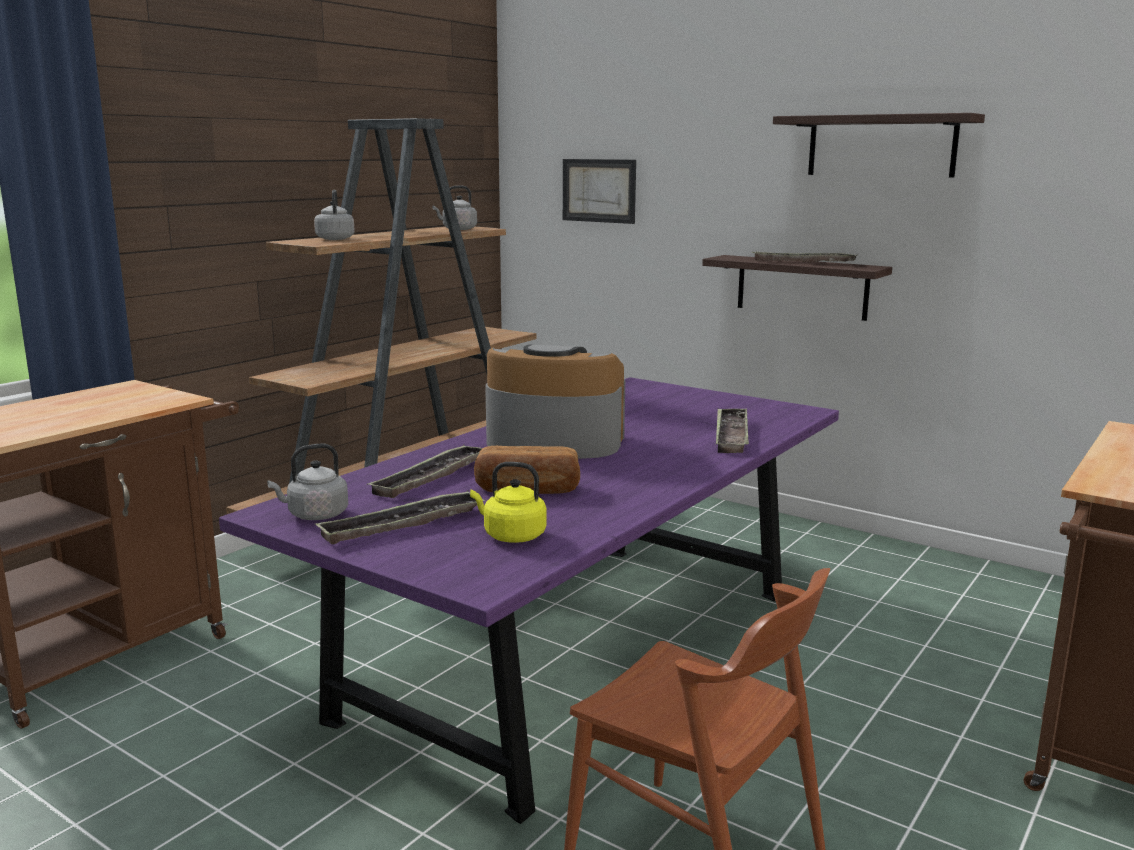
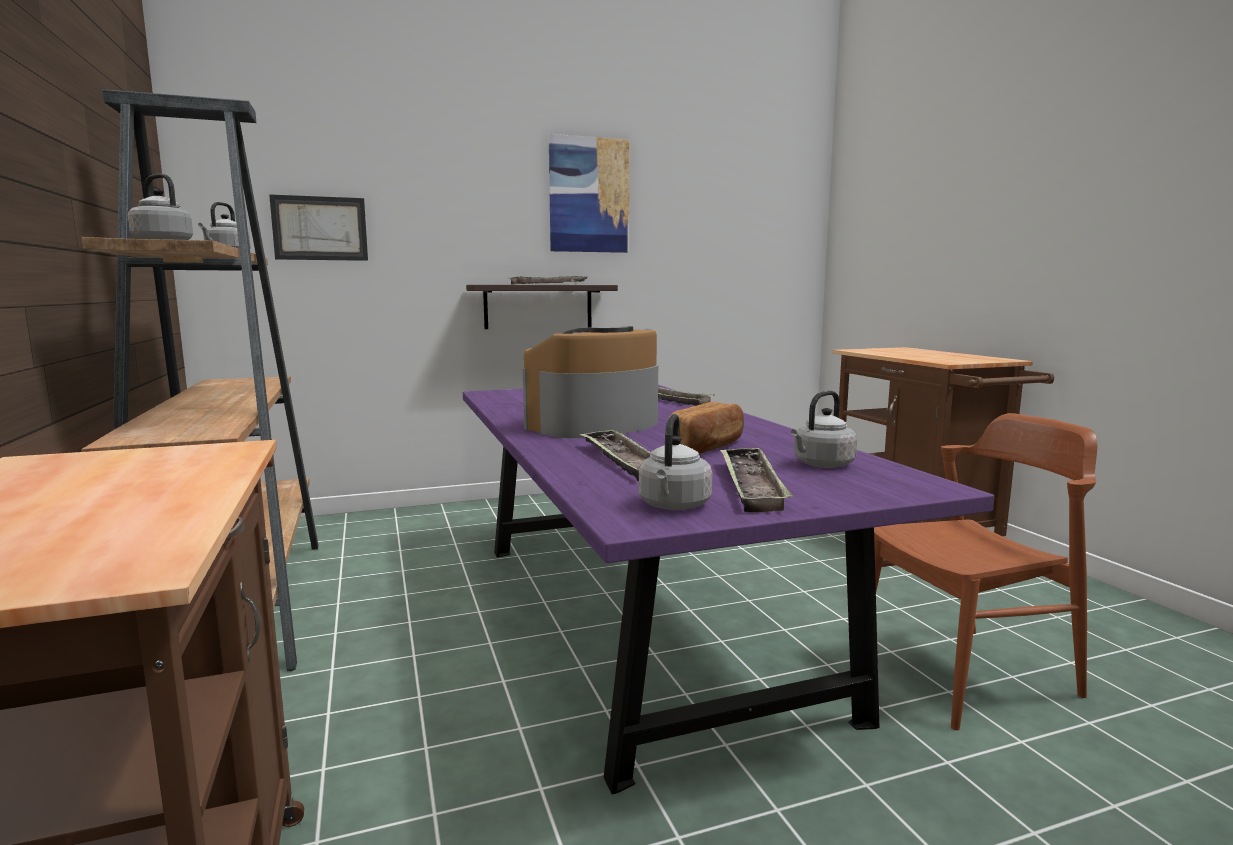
camera: 55 degrees left, 5 degrees down
yellow kettle [470,462,547,543] -> grey kettle [791,391,857,468]
shelf [773,113,985,177] -> picture [549,134,630,253]

